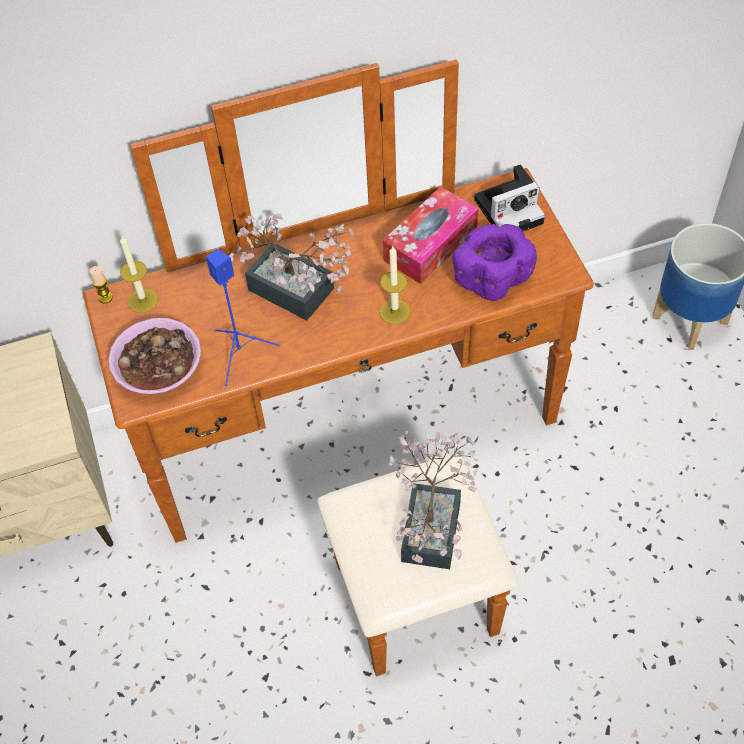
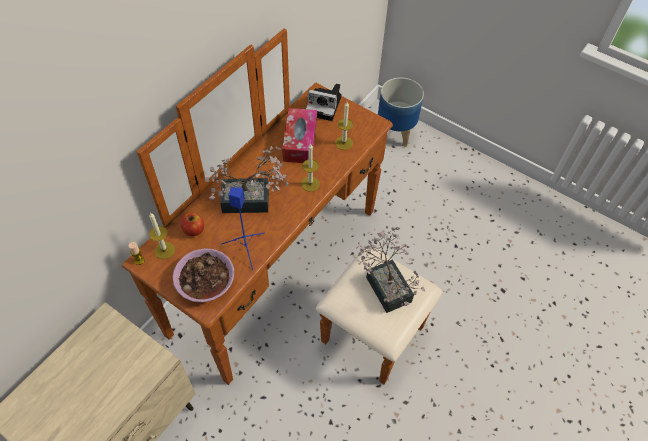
camera: 40 degrees left, 0 degrees up
purple bowl [452,224,537,301] -> candle [335,102,353,150]
camera [474,164,545,231] -> camera turned 75 degrees clockwise [306,84,341,121]
none -> apple [180,212,204,236]

